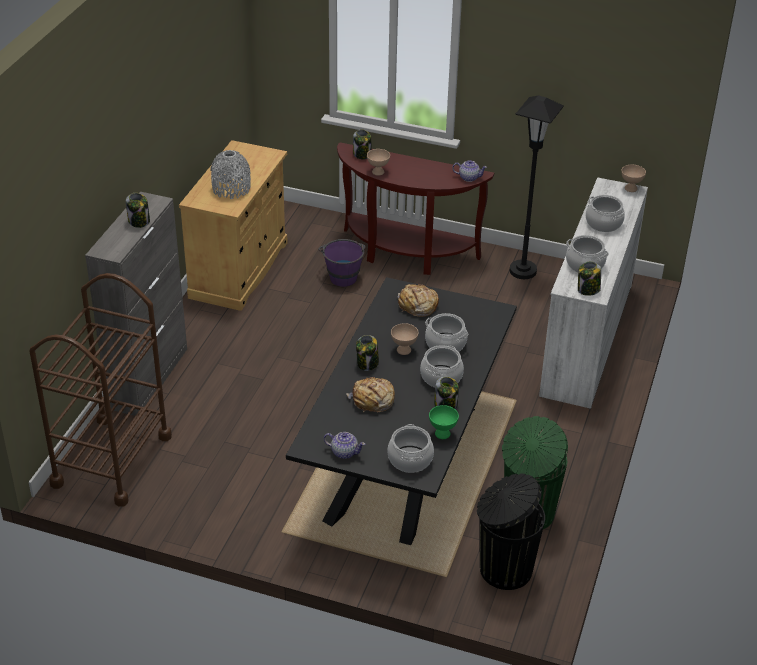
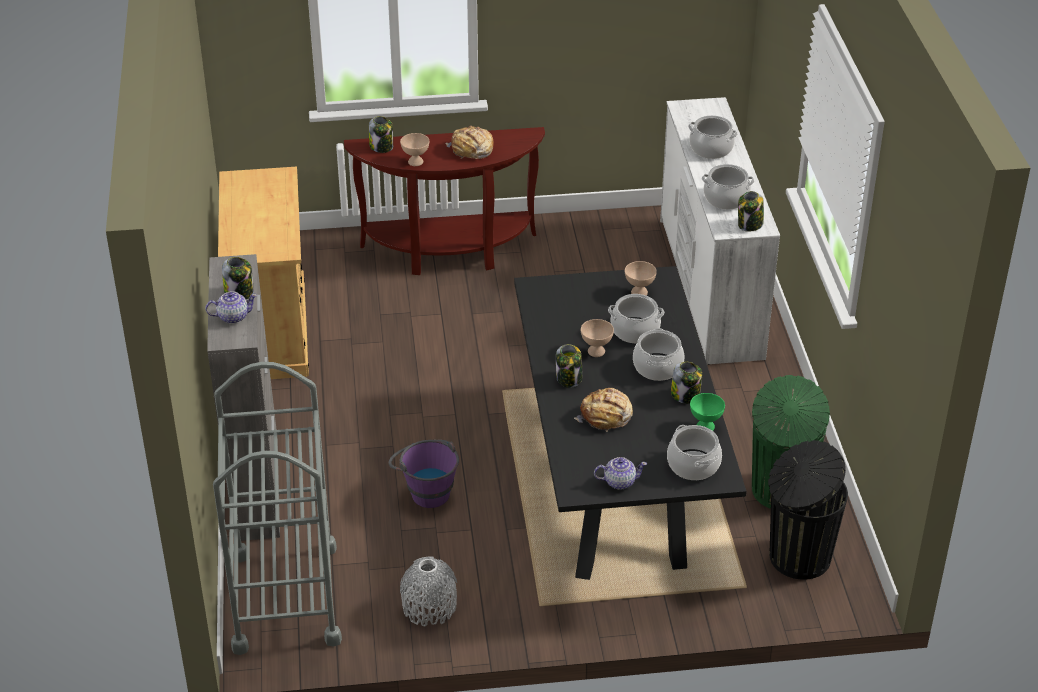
camera: 25 degrees left, 0 degrees up
brown cart [29,273,172,507] -> grey cart [213,362,342,655]
grey vase [210,150,251,199] -> grey vase moved to [400,556,457,626]
purple bucket [318,239,366,287] -> purple bucket moved to [389,440,459,508]
bread [397,284,439,317] -> bread moved to [446,126,494,159]
teapot [452,160,487,182] -> teapot moved to [205,291,257,324]
black floor lamp [510,95,564,279] -> none
beige bowl [621,165,646,192] -> beige bowl moved to [625,261,657,295]

